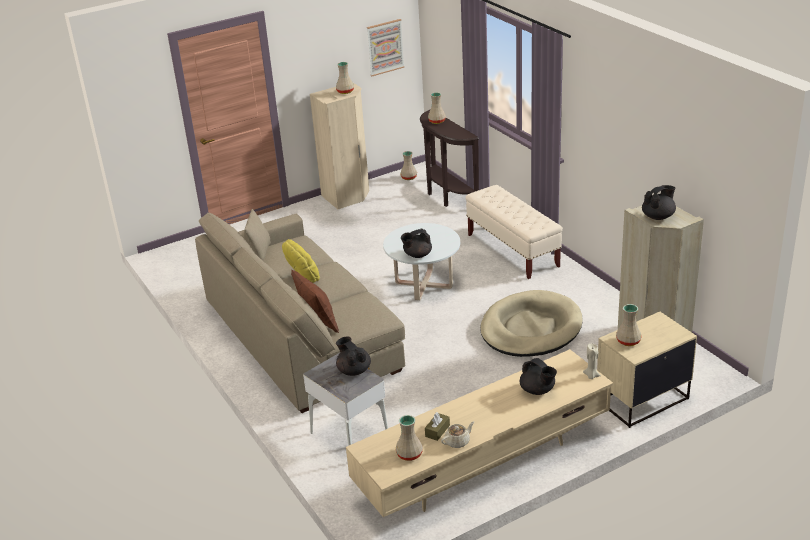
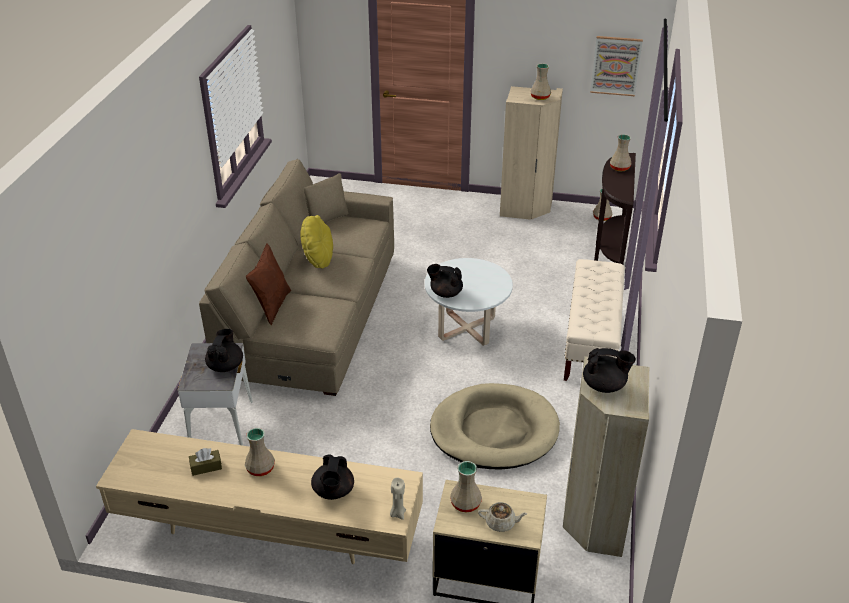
camera: 40 degrees right, 5 degrees up
beige vase [396,415,423,461] -> beige vase moved to [245,428,275,476]
beige teapot [441,421,474,448] -> beige teapot moved to [478,502,527,532]

